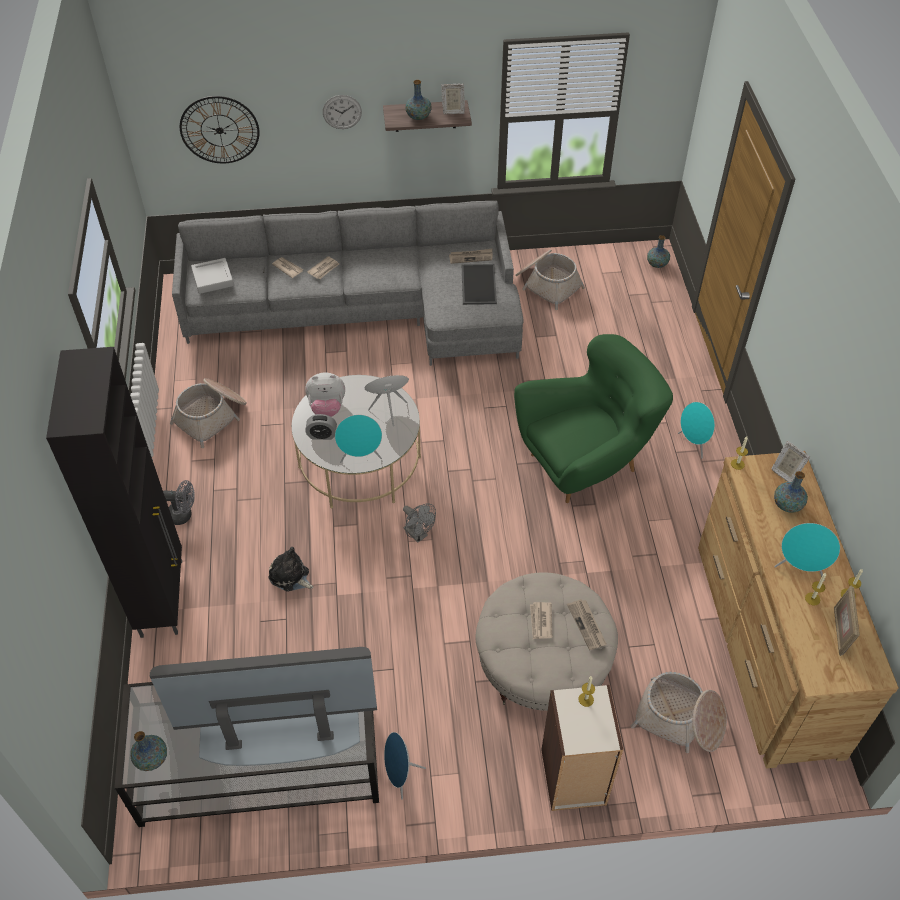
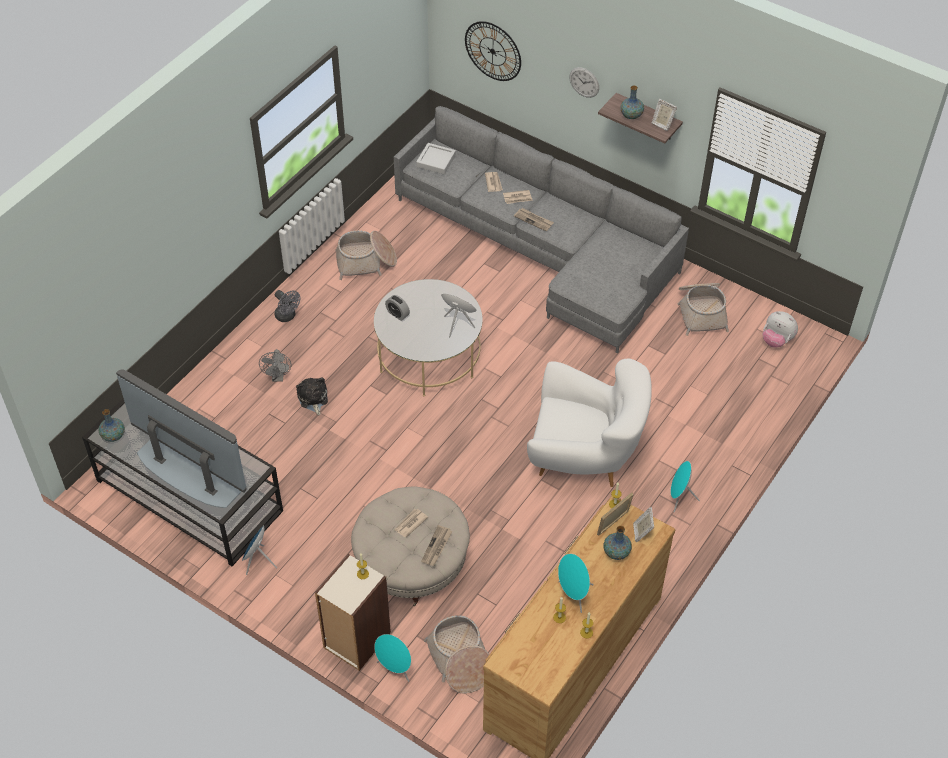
camera: 40 degrees right, 0 degrees up
black cabinet [46,347,182,638] -> none
plush toy [305,373,345,417] -> plush toy moved to [763,311,798,348]
turquoise speaker [335,415,382,463] -> turquoise speaker moved to [374,634,411,682]
grey fan [403,503,436,543] -> grey fan moved to [259,349,291,382]
newspaper [449,249,493,264] -> newspaper moved to [514,208,554,231]
tray [462,264,497,305] -> none
green armchair [514,334,673,503] -> white armchair [527,359,652,487]
vase [647,235,670,268] -> none
picture frame [834,586,860,656] -> picture frame moved to [597,493,633,535]

